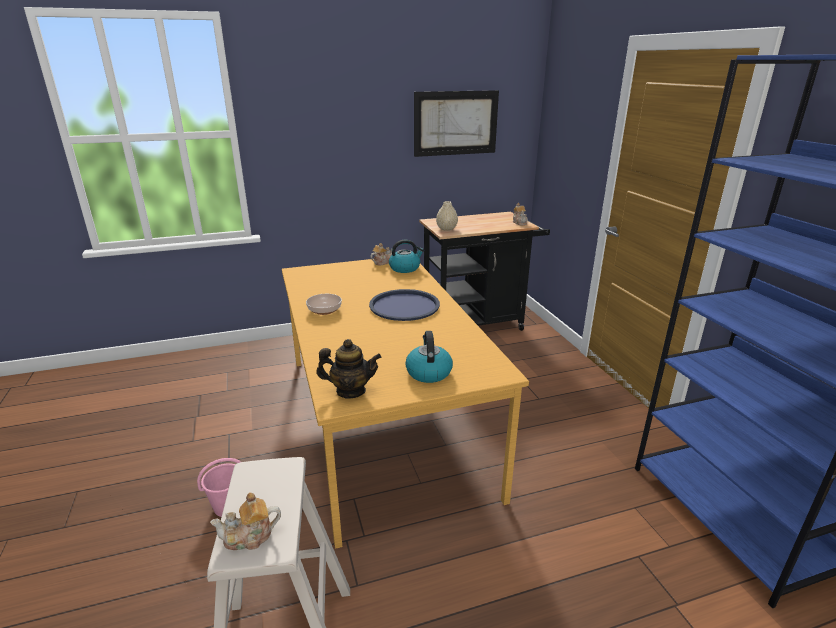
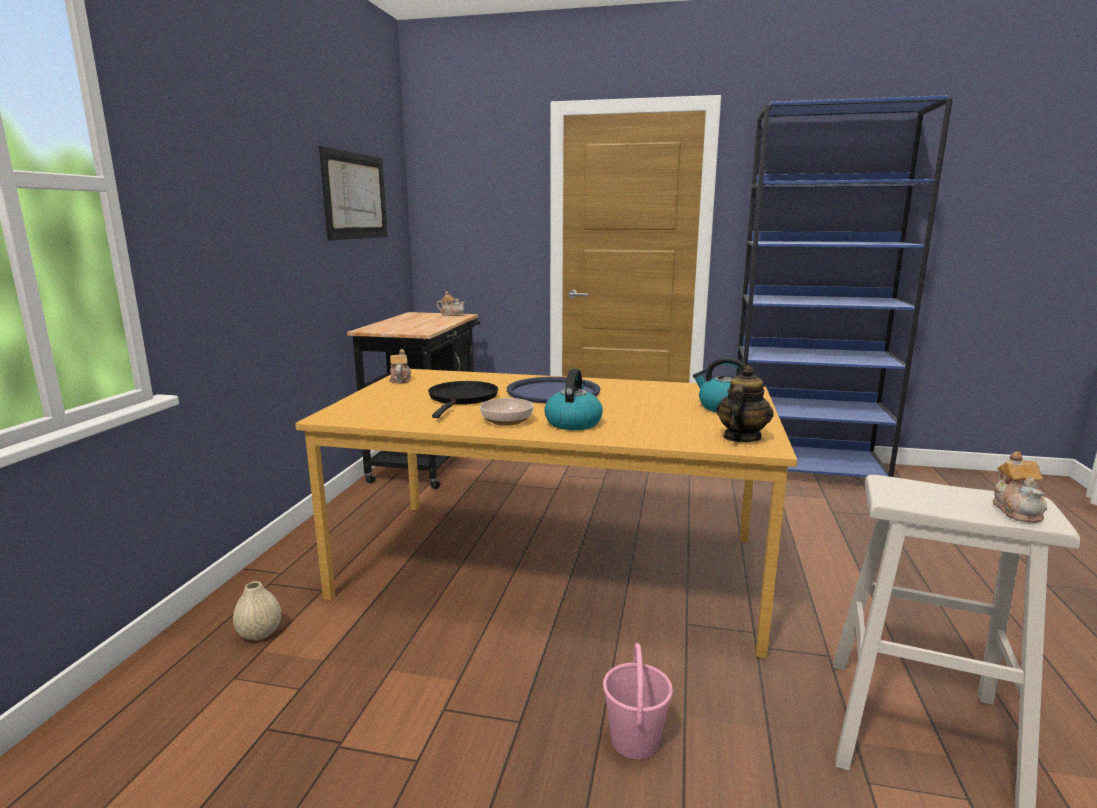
camera: 60 degrees left, 10 degrees down
kettle [389,240,424,273] -> kettle moved to [544,369,603,430]
beige vase [436,201,458,231] -> beige vase moved to [233,581,281,641]
none -> black frying pan [428,381,498,418]

